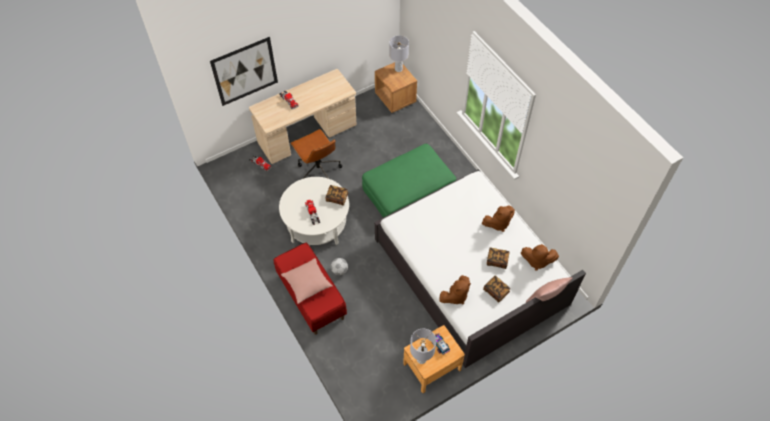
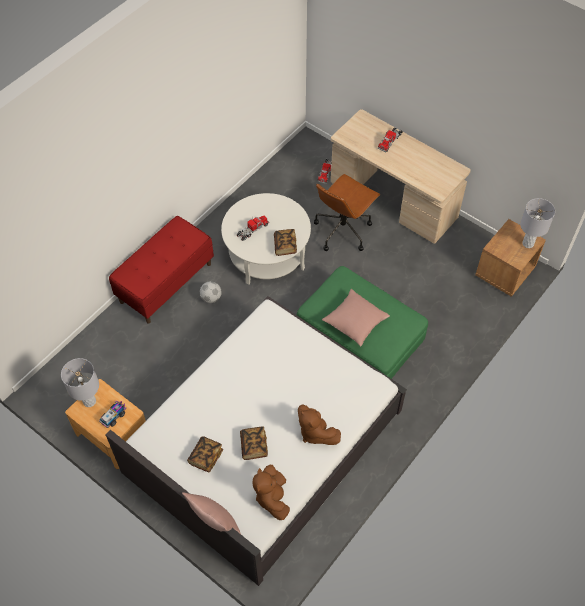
camera: 70 degrees right, 0 degrees up
picture [210,37,278,106] -> none
pink pillow [281,258,333,304] -> pink pillow moved to [322,289,390,346]
brown plush toy [440,275,471,305] -> none

